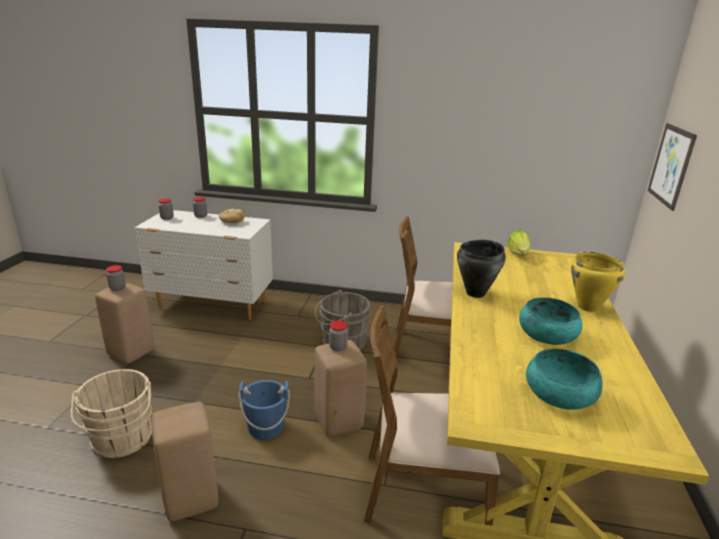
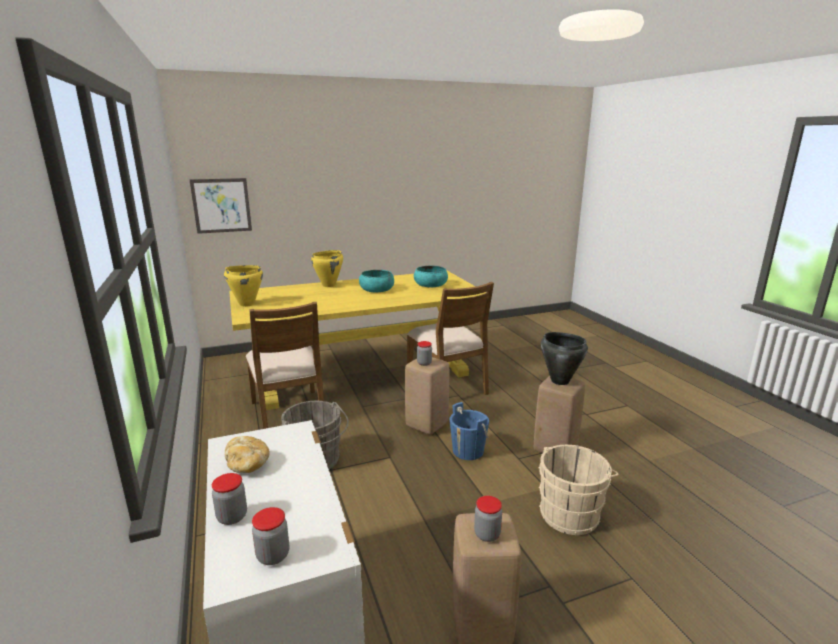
camera: 120 degrees left, 5 degrees down
black cooking pot [457,240,506,298] -> black cooking pot moved to [541,332,588,385]
lettuce [507,230,531,256] -> yellow cooking pot [224,265,263,307]

